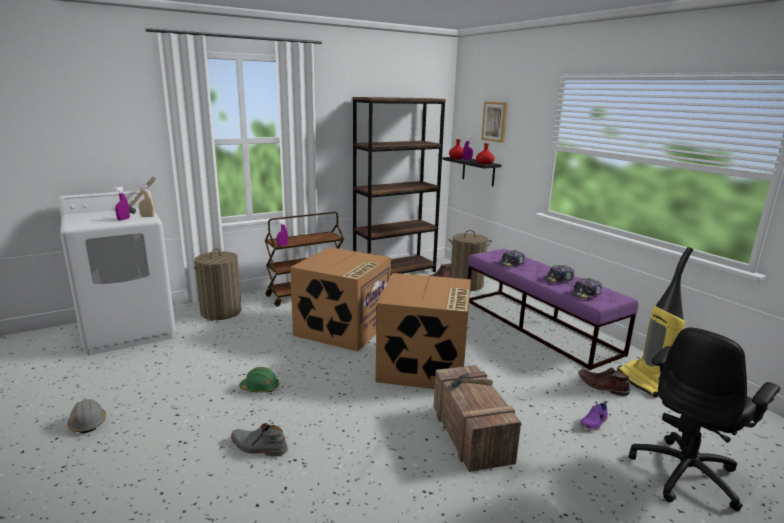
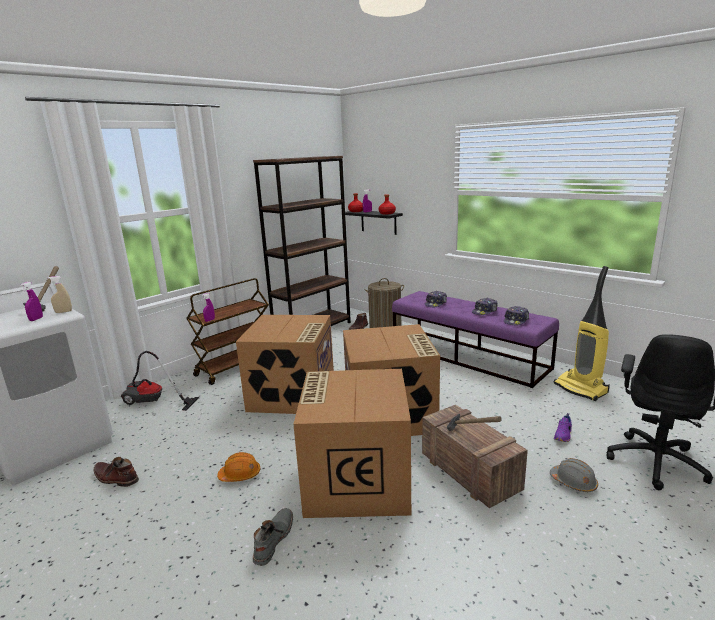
camera: 15 degrees left, 0 degrees up
grey hard hat [68,399,106,433] -> grey hard hat moved to [550,458,598,492]
laundry basket [194,248,242,320] -> vacuum cleaner [121,351,199,411]
grey boot [231,423,288,457] -> grey boot turned 105 degrees clockwise [253,508,293,566]
green hard hat [239,367,279,393] -> orange hard hat [217,452,260,482]
picture [481,102,508,143] -> none
brown boot [578,368,630,396] -> brown boot moved to [94,457,139,487]
none -> cardboard box [293,369,411,518]

